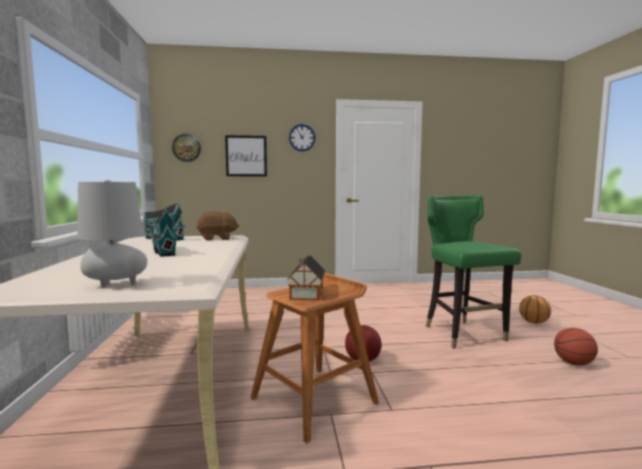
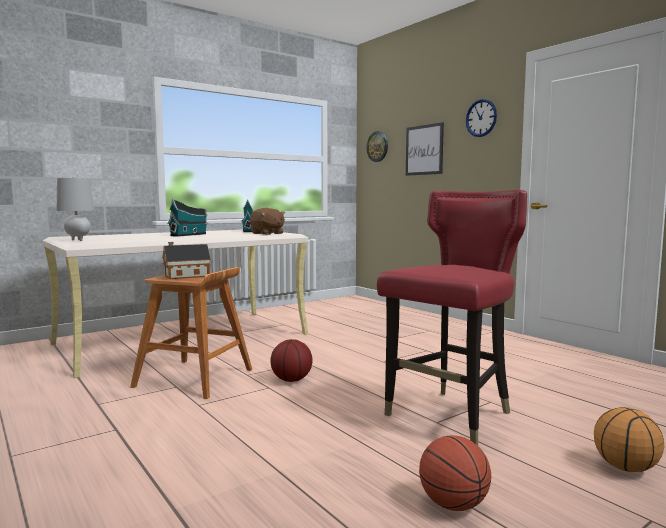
camera: 60 degrees right, 0 degrees up
green chair [425,195,521,349] -> red chair [377,190,527,446]

